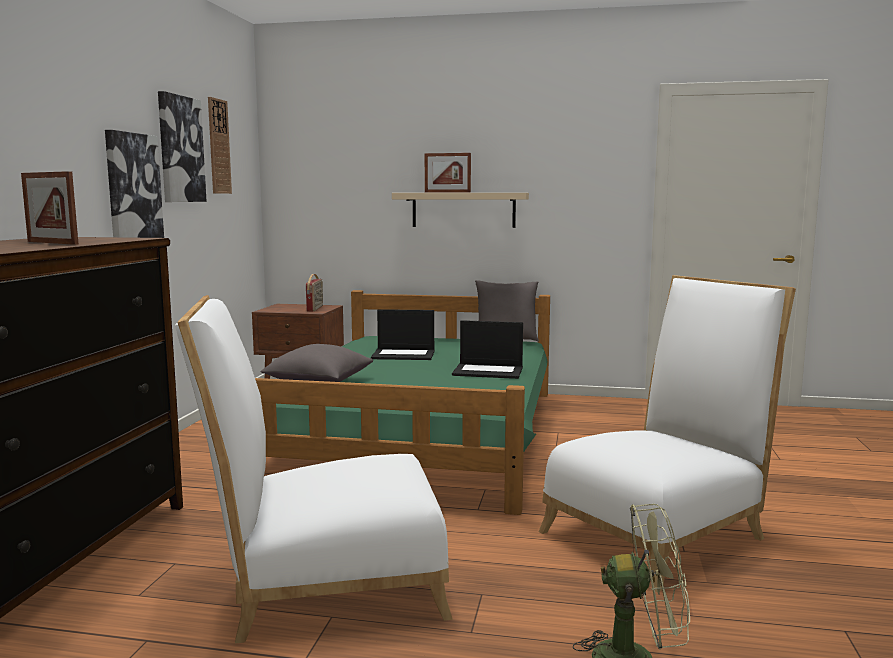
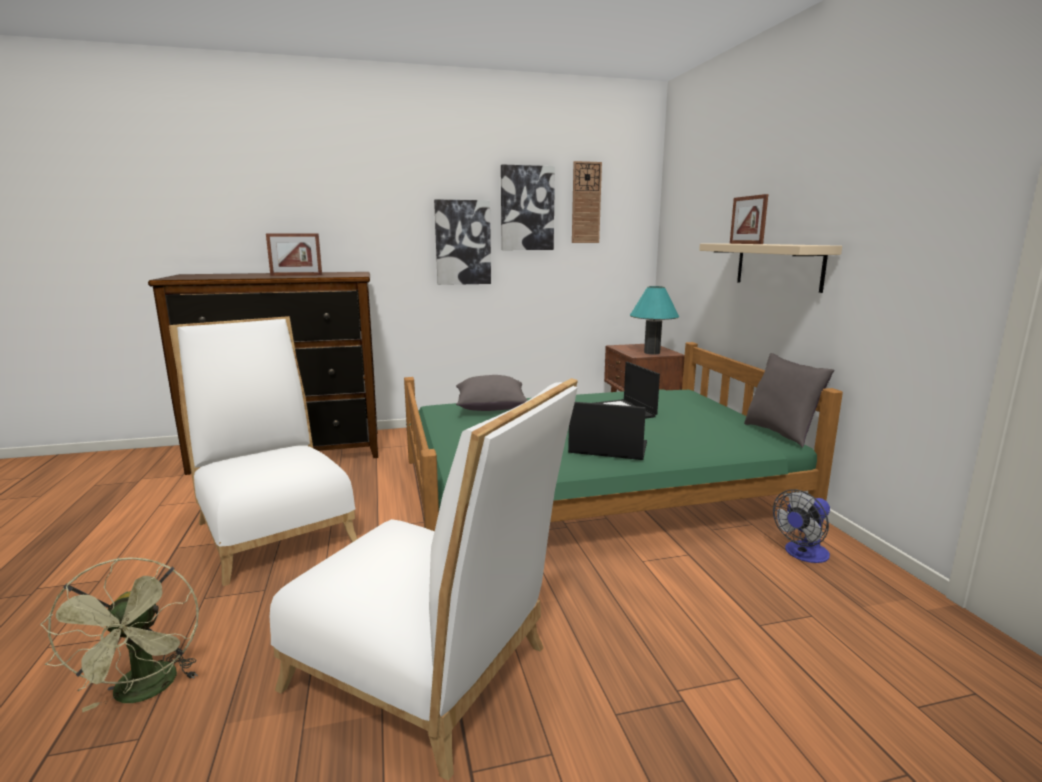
camera: 65 degrees right, 5 degrees up
picture frame [21,171,78,245] -> picture frame turned 105 degrees counterclockwise [266,234,322,276]
radio [306,274,323,312] -> turquoise table lamp [630,286,679,354]
laptop [452,320,523,379] -> laptop turned 120 degrees clockwise [568,402,647,460]
none -> fan [773,489,830,563]

